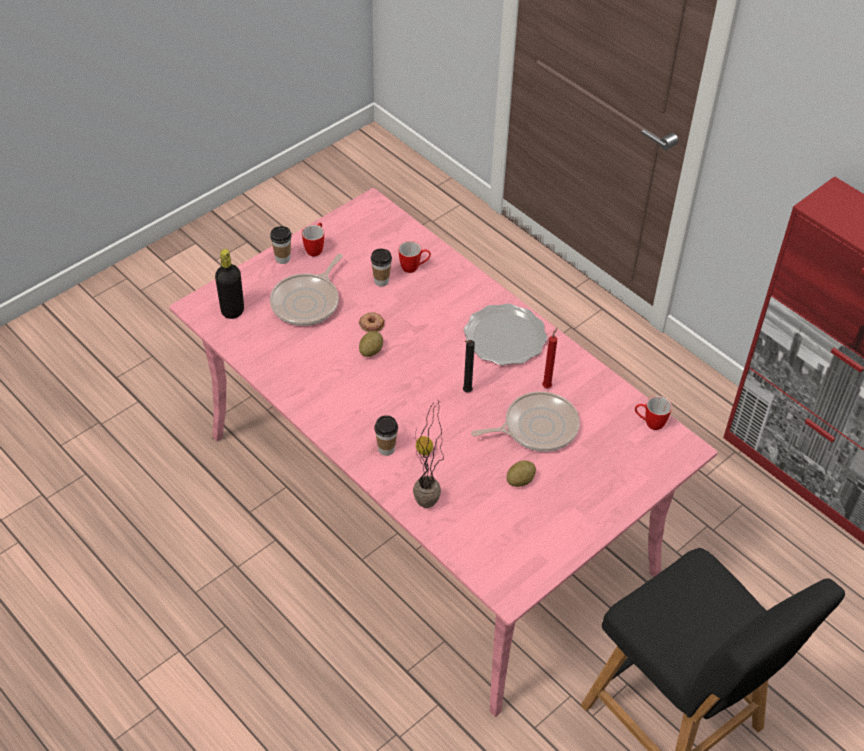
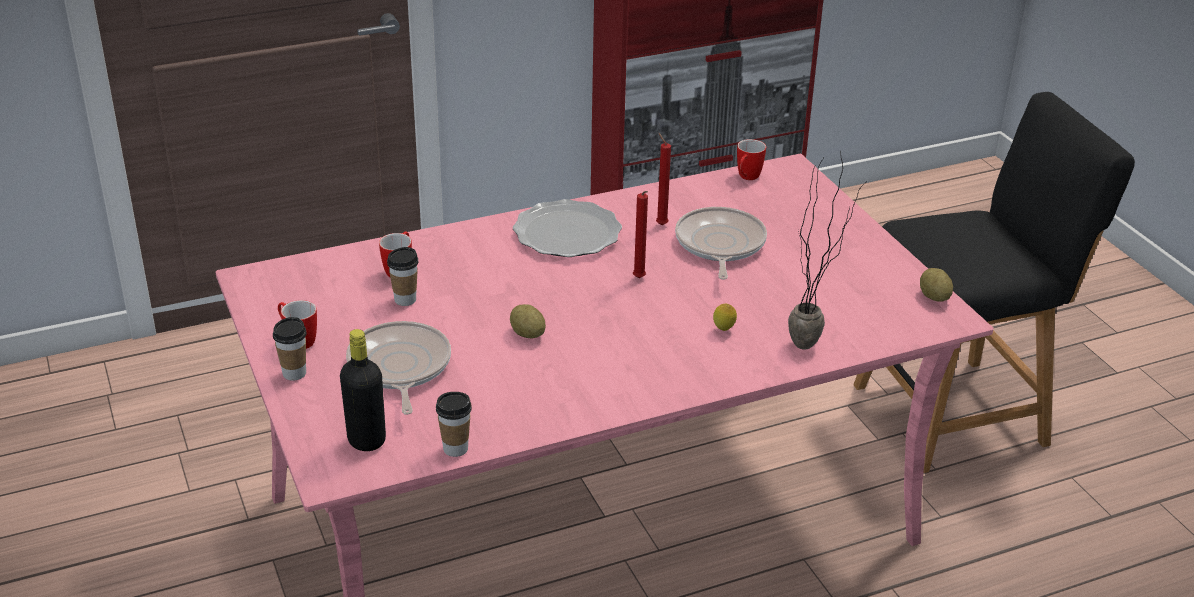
camera: 70 degrees left, 15 degrees down
frying pan [270,254,343,326] -> frying pan turned 150 degrees counterclockwise [346,321,451,415]
donut [359,312,384,332] -> none
cup [374,415,398,456] -> cup moved to [436,392,472,457]
black candle [463,340,475,392] -> red candle [633,191,648,278]
potato [507,460,536,487] -> potato moved to [920,268,953,301]

